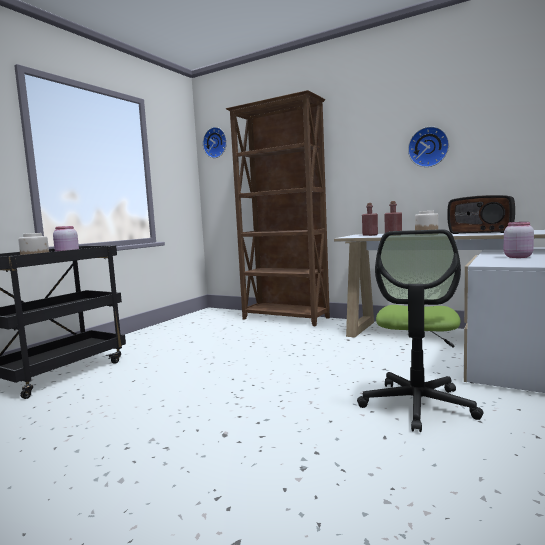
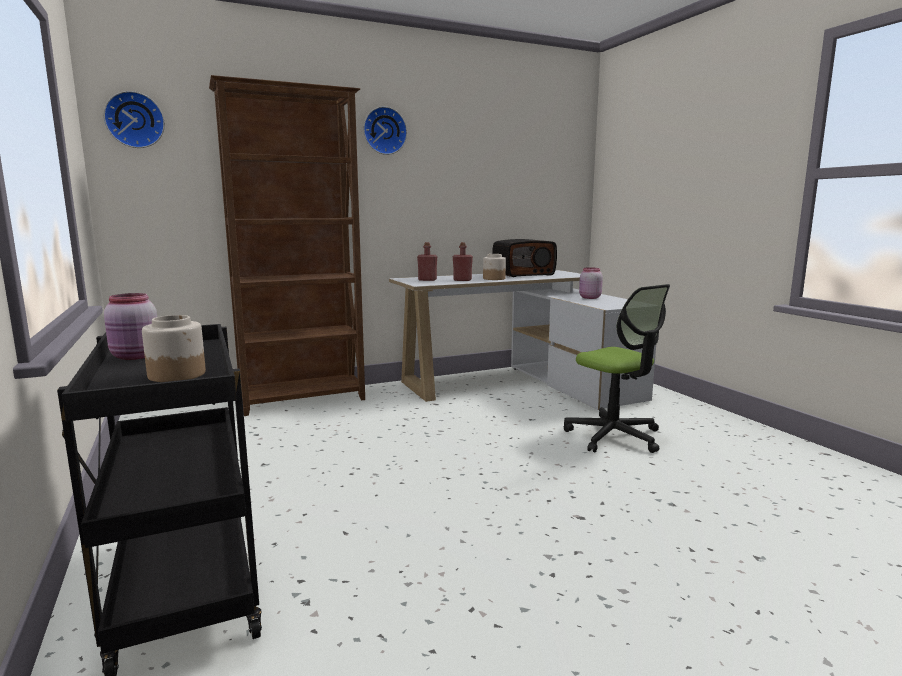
camera: 55 degrees left, 5 degrees up
wall clock [408,126,449,167] -> wall clock moved to [363,106,407,155]

